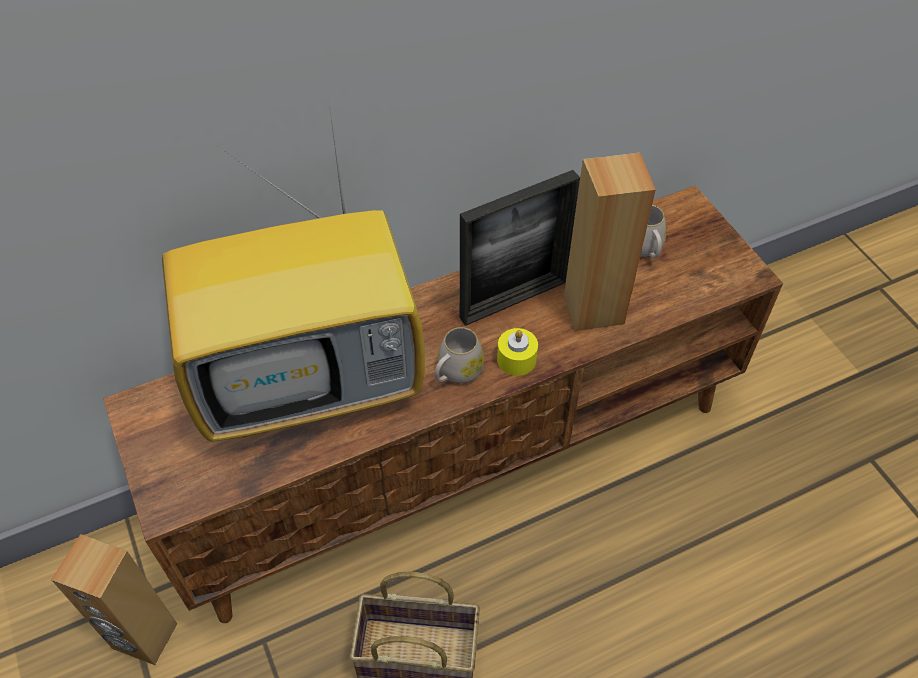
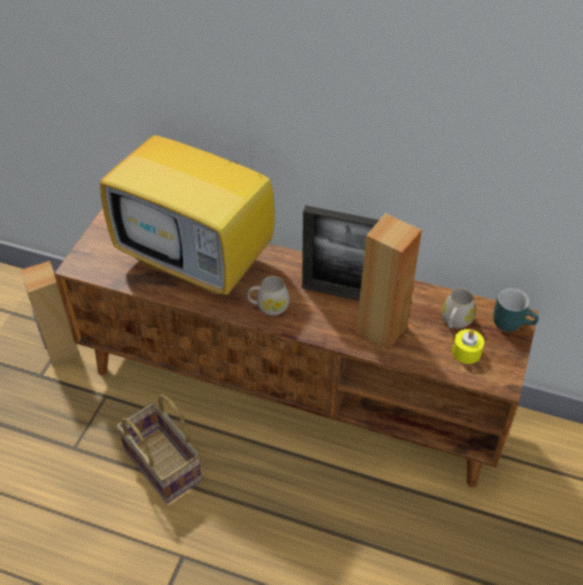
camera: 45 degrees right, 5 degrees down
yellow candle [497,328,538,376] -> yellow candle moved to [452,329,484,364]
none -> turquoise mug [493,288,539,331]

